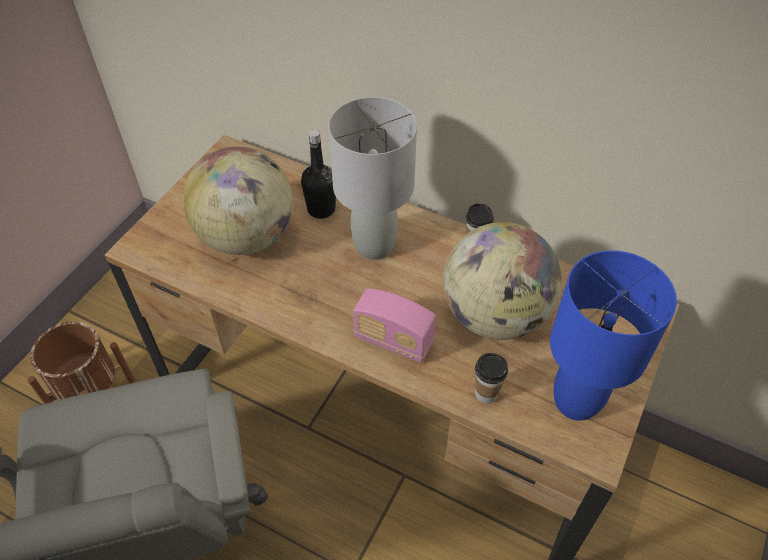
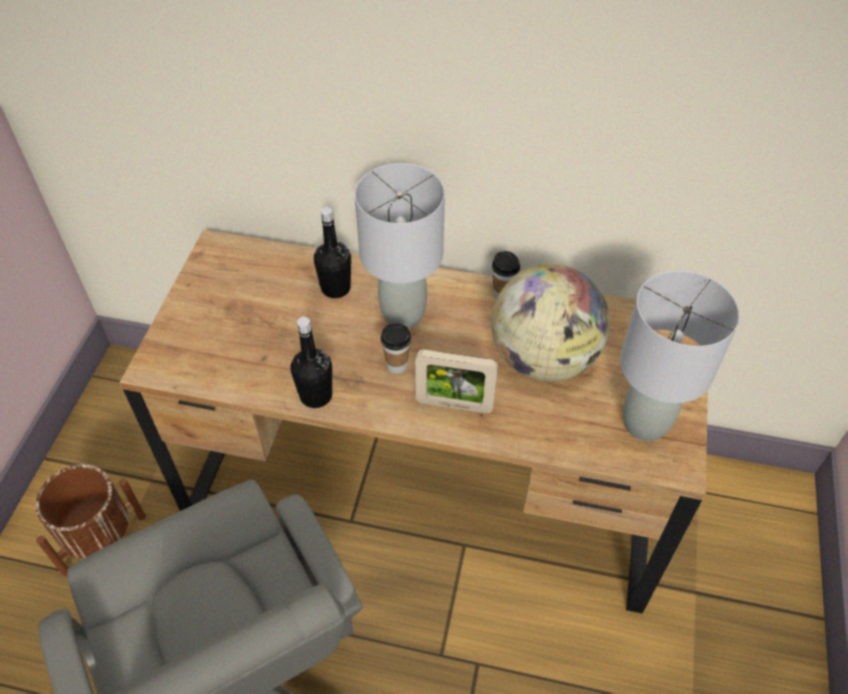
camera: 15 degrees left, 0 degrees up
globe [183,147,293,255] -> none
radio [353,288,436,363] -> picture frame [415,350,498,413]
cup [475,353,508,404] -> cup moved to [381,323,411,374]
blue table lamp [550,250,677,421] -> grey table lamp [620,270,740,441]
none -> black bottle [291,317,332,408]

